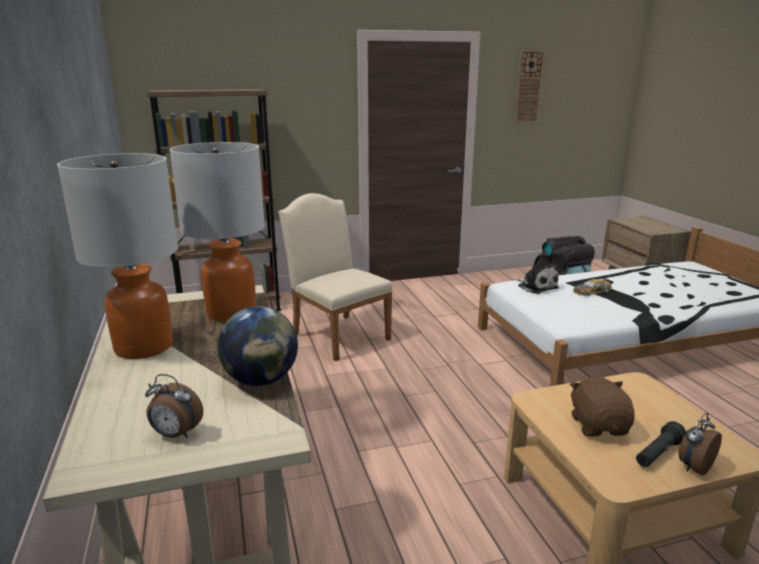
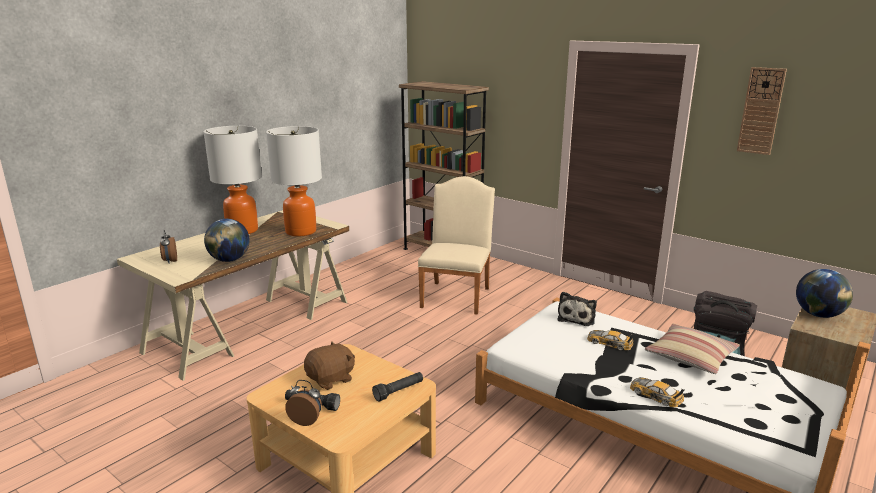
camera: 55 degrees right, 0 degrees up
none -> black flashlight [372,372,423,402]
none -> toy car [630,377,684,407]
none -> pillow [645,324,740,374]
none -> globe [796,269,853,318]

